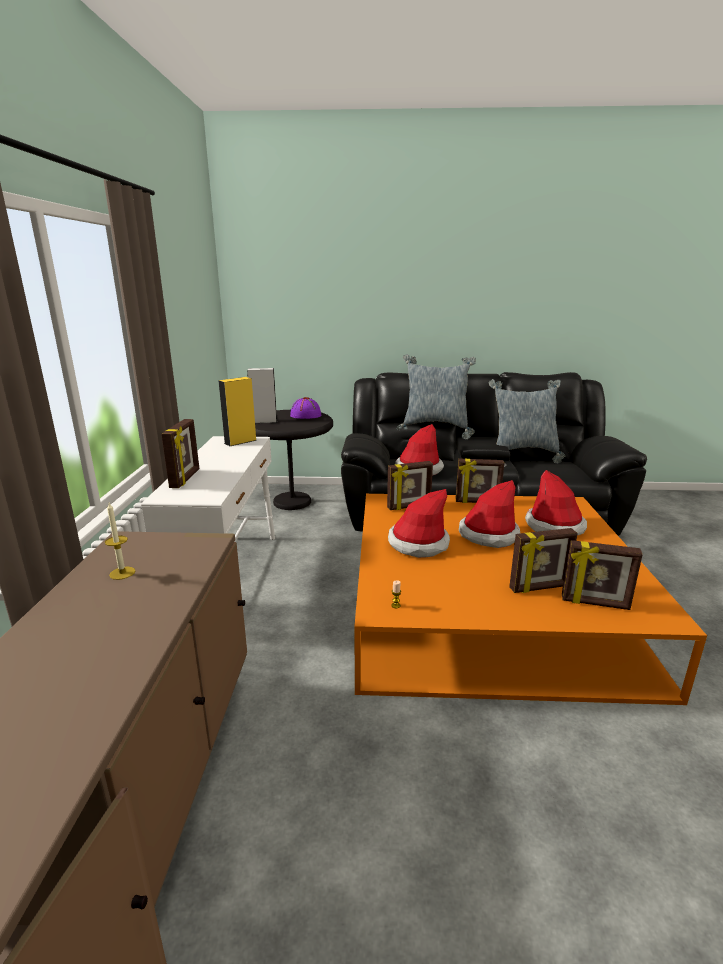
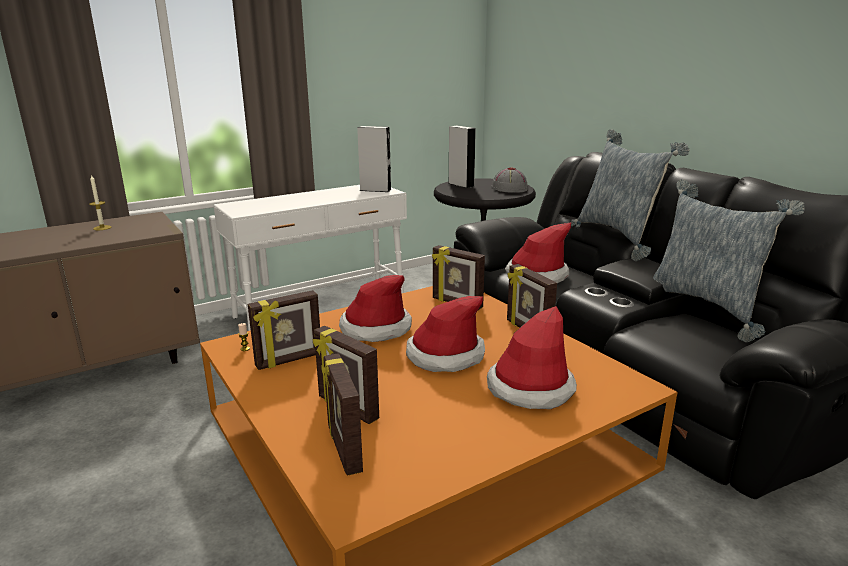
camera: 55 degrees right, 0 degrees up
picture frame [161,419,199,488] -> picture frame moved to [248,290,320,370]
yellow speaker [218,377,257,446] -> grey speaker [357,126,391,192]
purple hat [290,397,321,419] -> grey hat [491,167,528,193]

